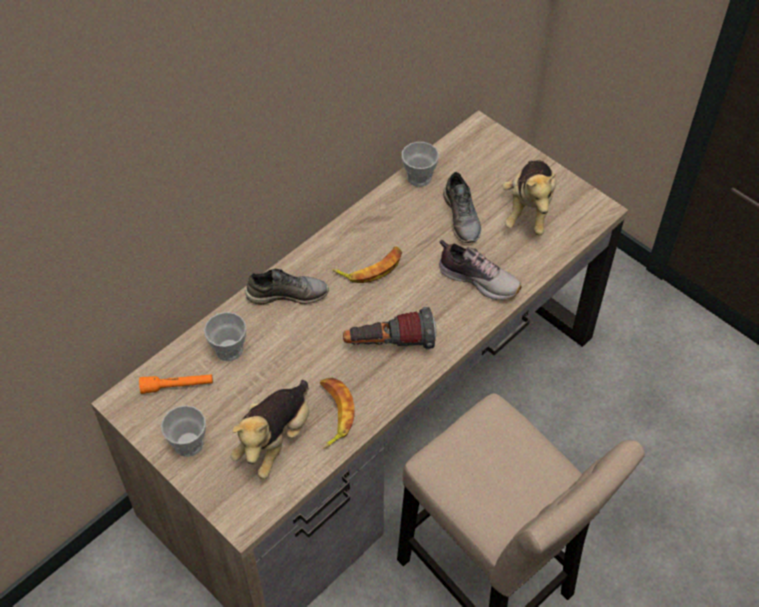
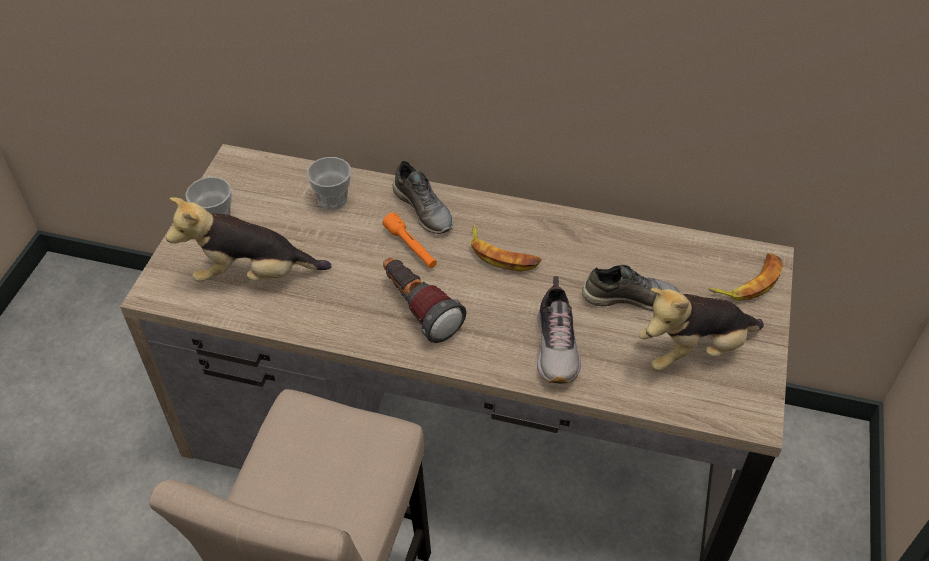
camera: 60 degrees right, 5 degrees down
orange flashlight [139,374,213,394] -> orange flashlight moved to [382,212,437,268]
banana [320,377,355,449] -> banana moved to [709,253,783,301]
cup [402,142,439,187] -> none
grey shoe [443,172,481,243] -> grey shoe turned 135 degrees counterclockwise [582,265,682,311]

